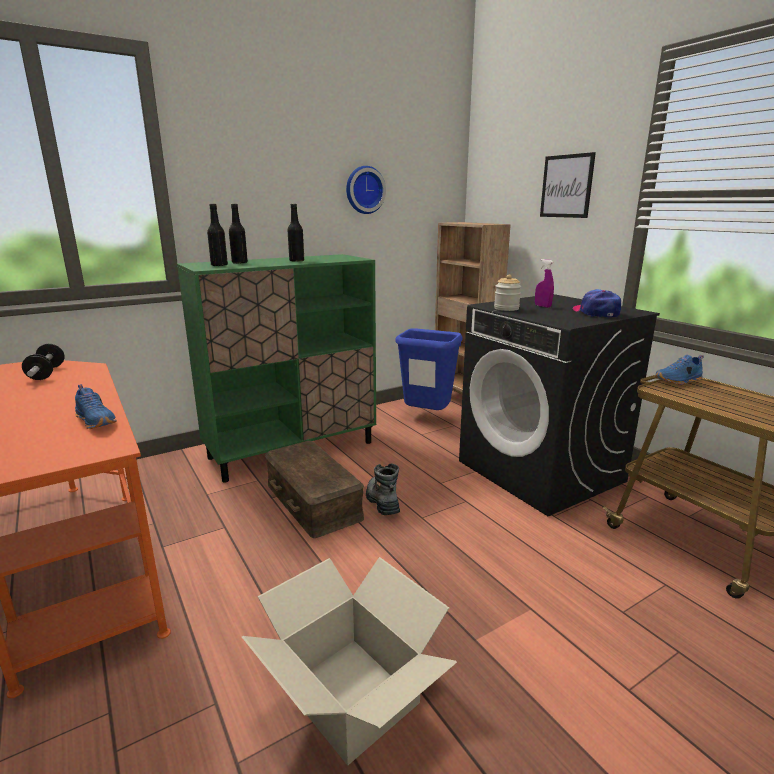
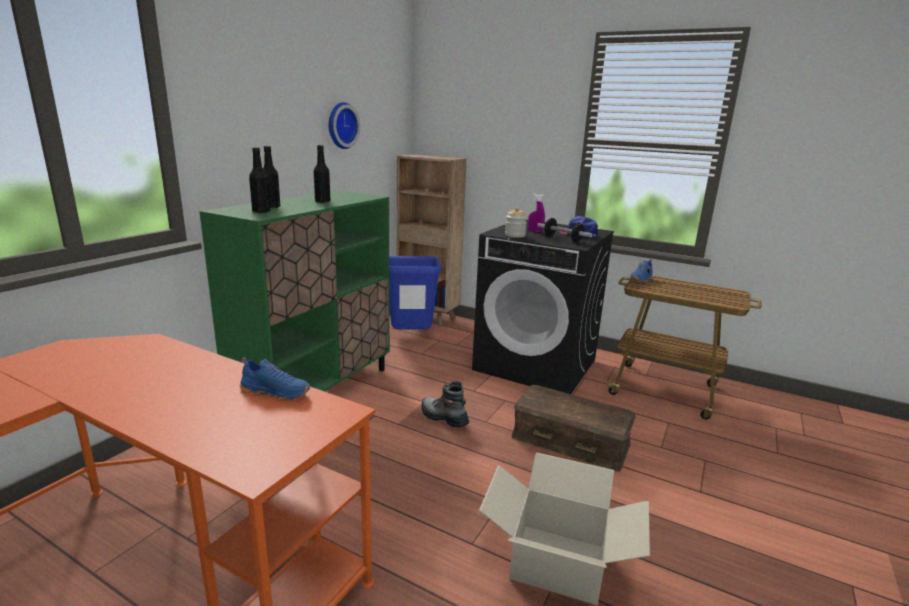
camera: 30 degrees left, 0 degrees up
dumbbell [22,344,65,380] -> dumbbell moved to [537,218,593,242]
brown storage box [265,441,364,538] -> brown storage box moved to [512,385,636,472]
picture [540,152,596,218] -> none

